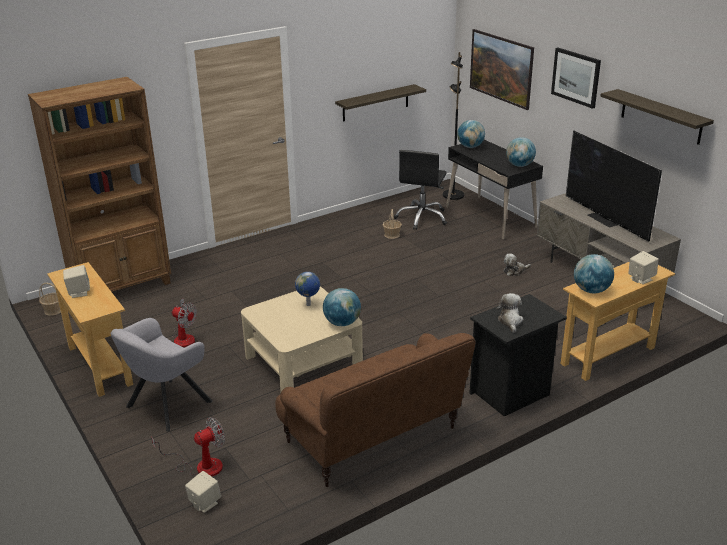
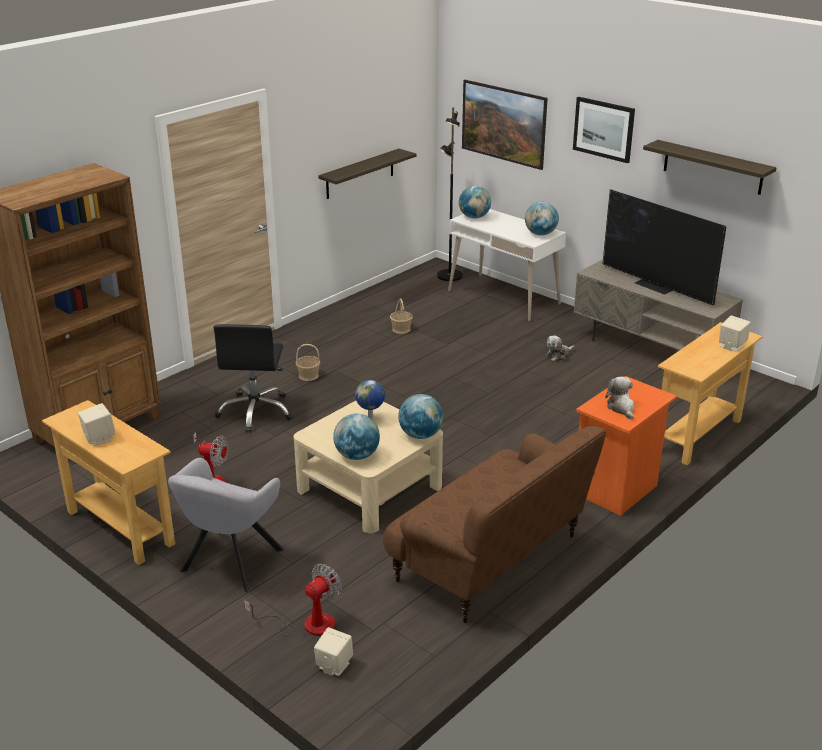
camera: 15 degrees left, 0 degrees up
basket [39,283,61,316] -> basket moved to [296,344,320,381]
black office chair [394,150,447,230] -> black office chair moved to [214,324,293,433]
black desk [446,140,543,240] -> white desk [448,209,566,321]
black nightstand [469,294,567,417] -> orange nightstand [576,376,677,516]
globe [574,254,614,294] -> globe moved to [333,414,380,460]

